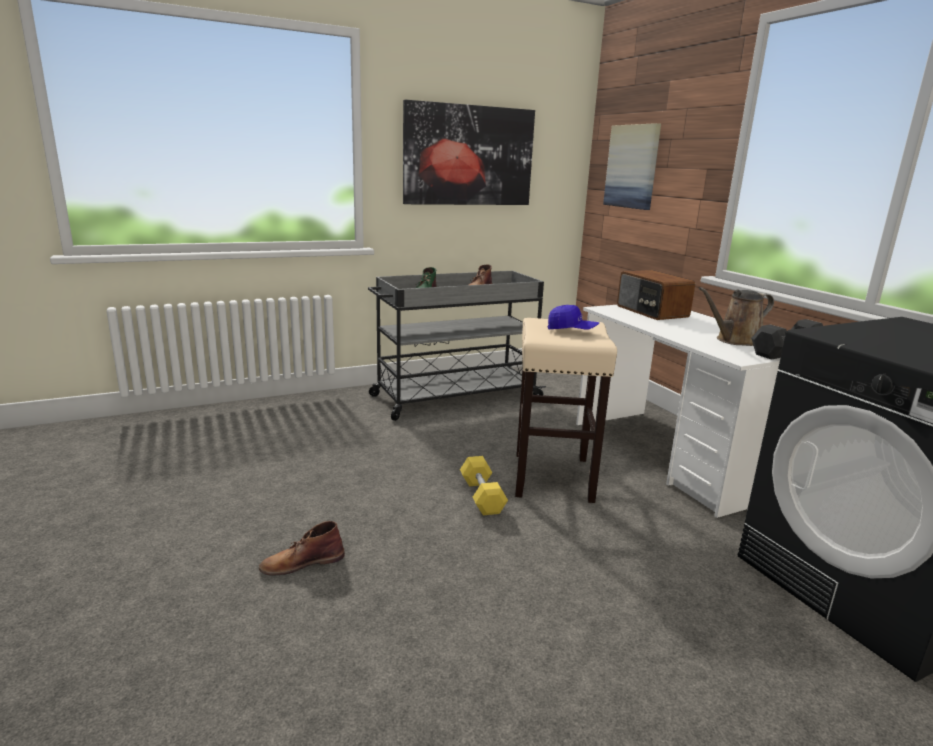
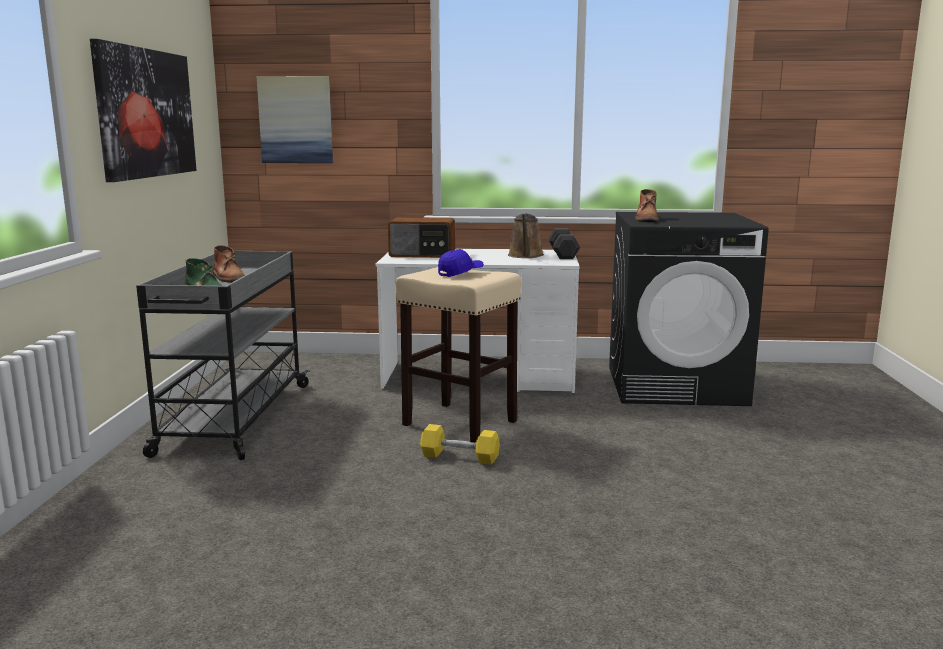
camera: 60 degrees left, 5 degrees down
brown boot [259,521,345,575] -> brown boot moved to [635,189,659,222]

